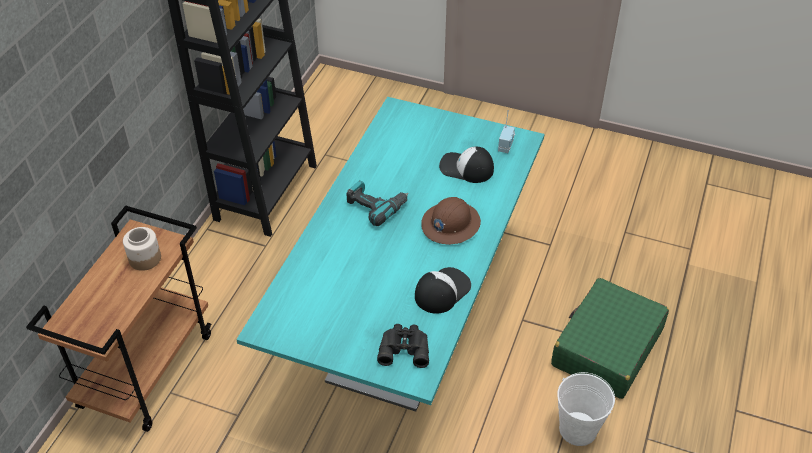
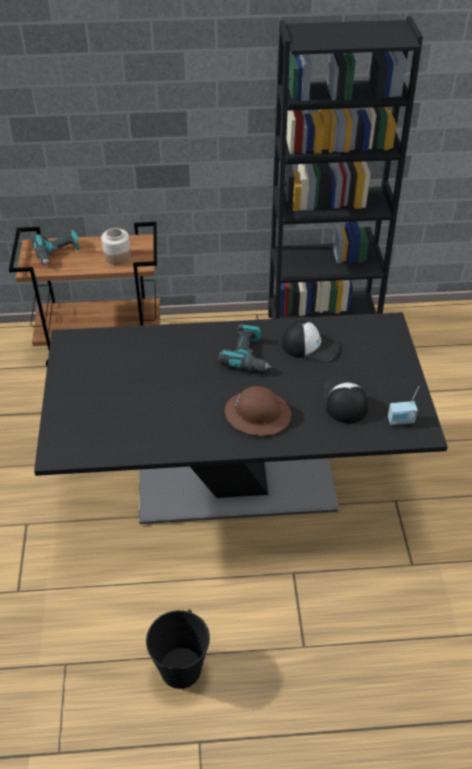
camera: 65 degrees right, 0 degrees up
turquoise dining table [236,97,544,412] -> black dining table [34,312,448,524]
black binoculars [377,324,429,368] -> none
cap [415,267,471,314] -> cap moved to [282,320,339,363]
green suitcase [551,278,669,399] -> none
white bucket [557,372,615,446] -> black bucket [146,609,210,689]
none -> power drill [32,229,81,265]

